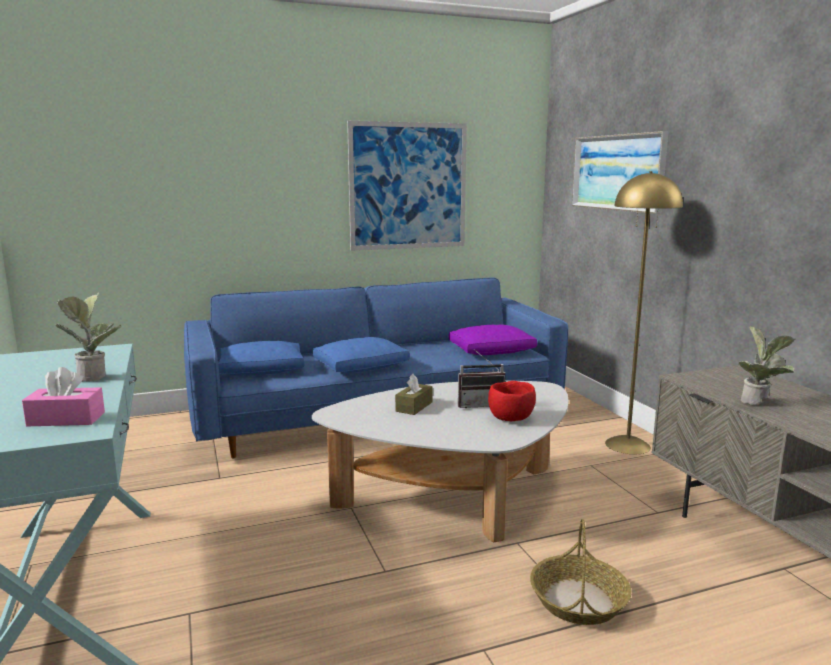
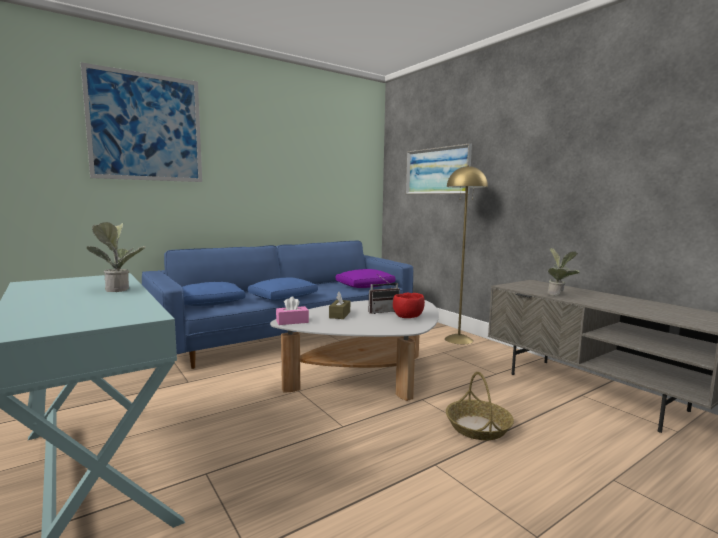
camera: 15 degrees left, 5 degrees down
pink tissue box [22,367,105,426] -> pink tissue box moved to [276,297,309,325]
picture [347,121,467,251] -> picture moved to [81,62,202,182]

